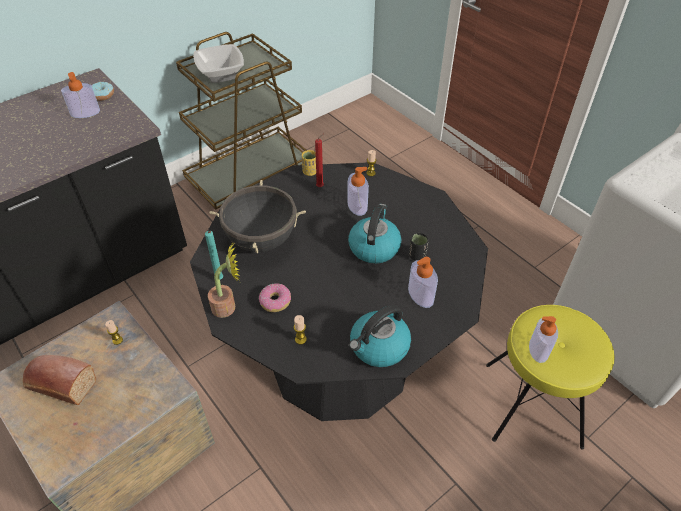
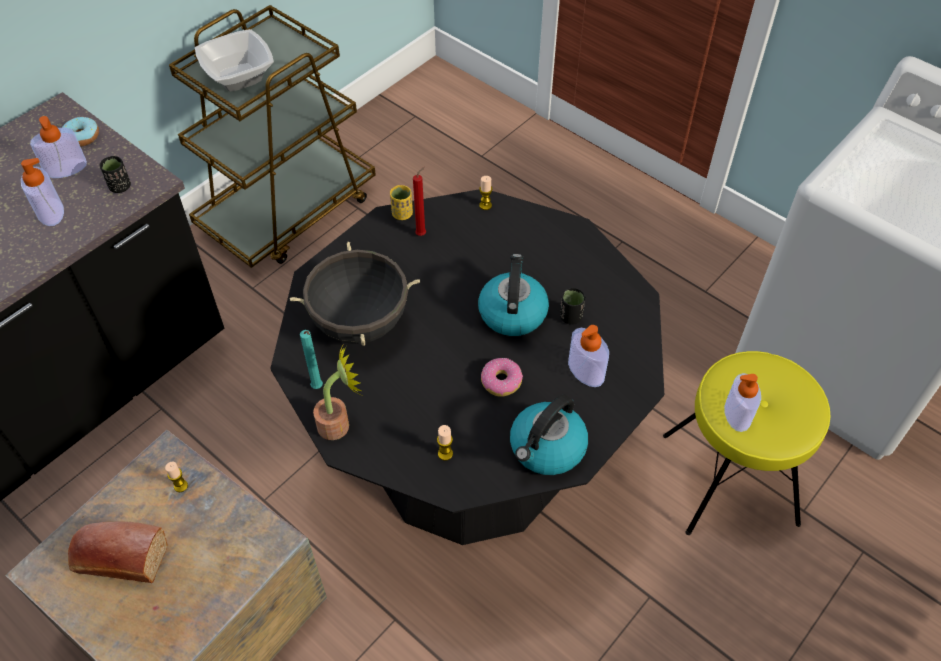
camera: 10 degrees left, 5 degrees up
donut [259,284,291,312] -> donut moved to [481,358,523,397]
soap dispenser [347,167,369,216] -> soap dispenser moved to [21,158,64,226]
none -> black cup [100,156,131,193]

